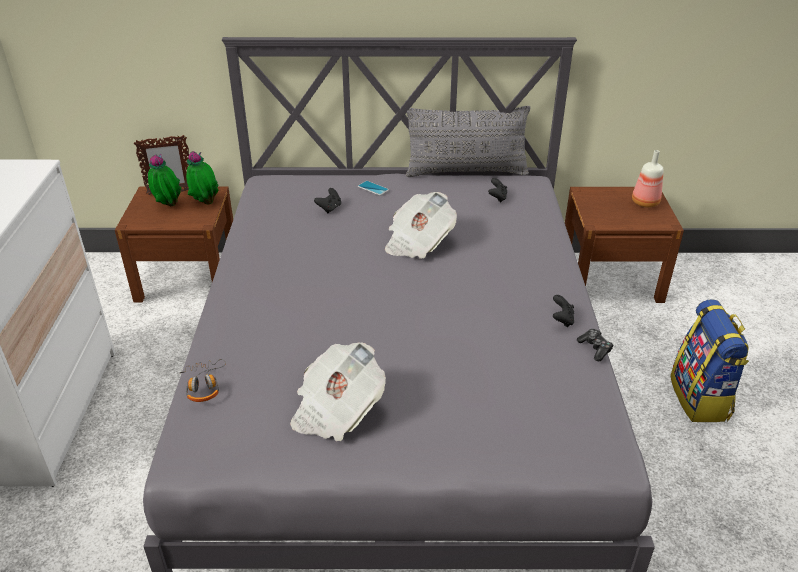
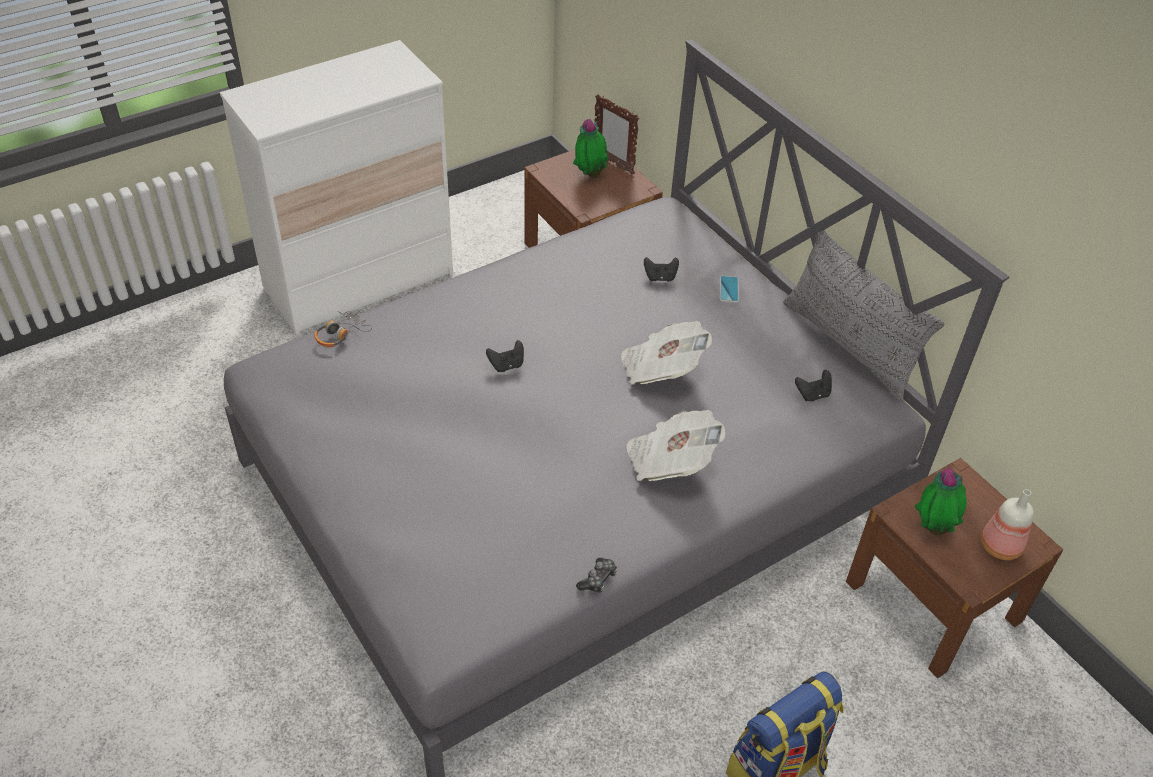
camera: 55 degrees right, 10 degrees up
potted plant [186,151,218,204] -> potted plant moved to [914,468,967,536]
newspaper [290,342,386,441] -> newspaper moved to [626,410,726,481]
black game controller [553,295,574,327] -> black game controller moved to [486,340,524,372]

